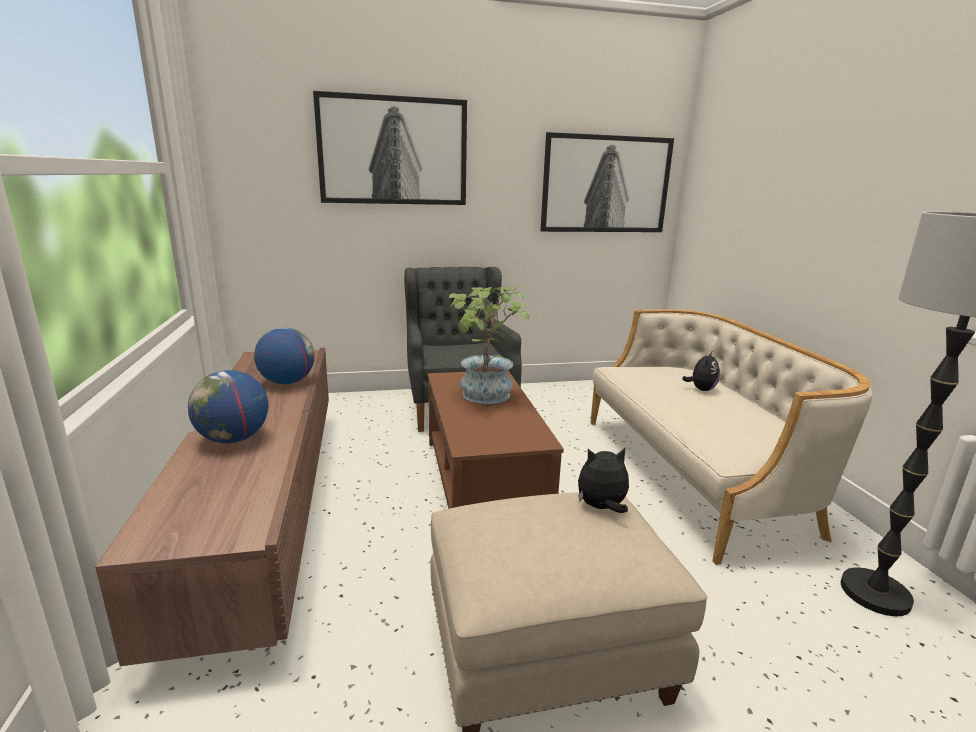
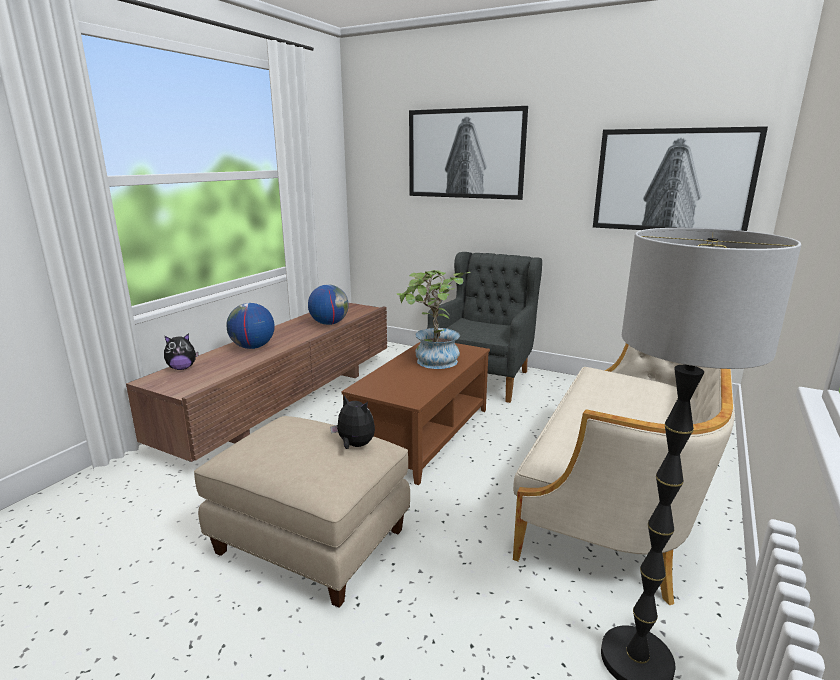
camera: 40 degrees right, 0 degrees up
plush toy [682,352,720,391] -> plush toy moved to [164,333,199,370]

